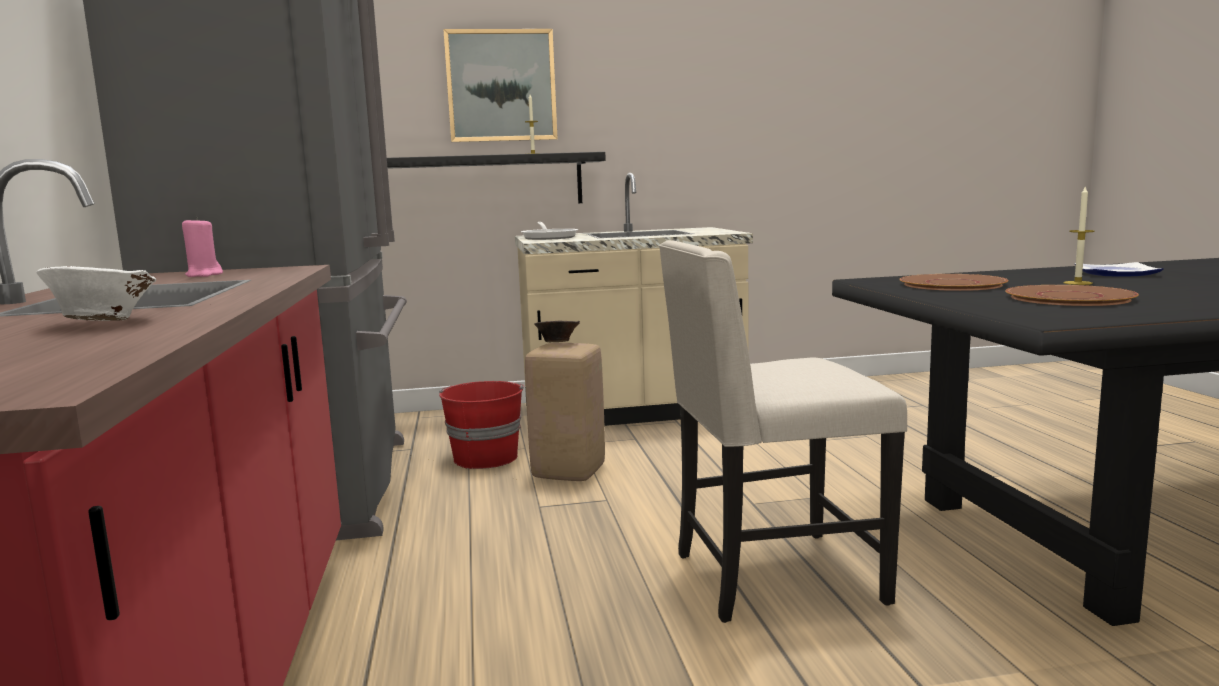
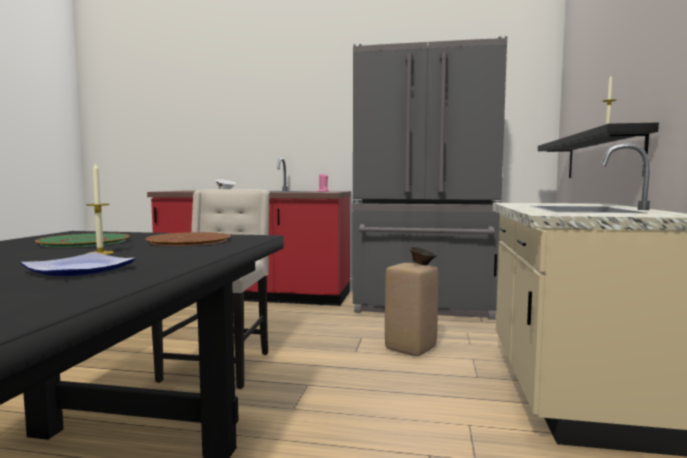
camera: 110 degrees right, 5 degrees down
red bucket [439,381,524,469] -> none
picture [443,29,558,142] -> none
frying pan [521,222,578,240] -> none
brown plate [1005,285,1139,306] -> green plate [35,233,129,248]

